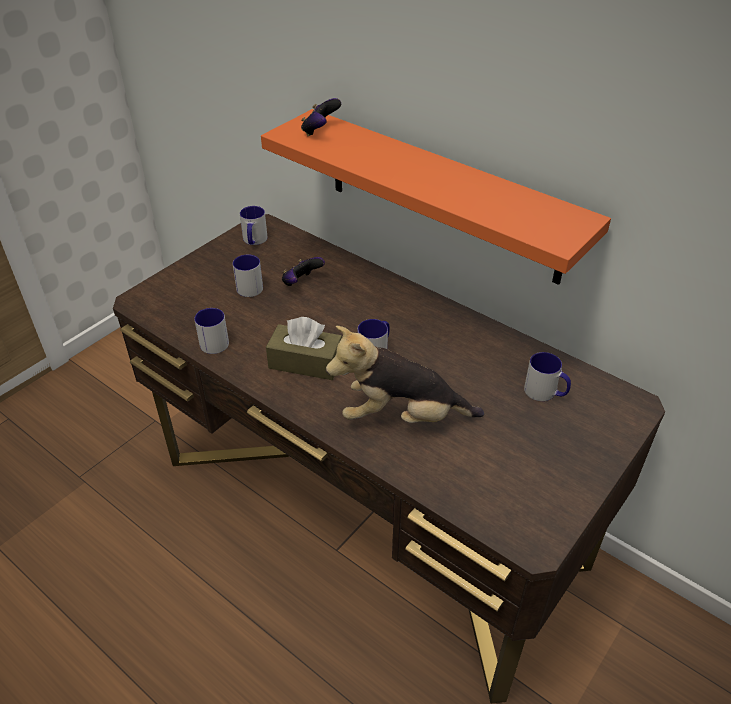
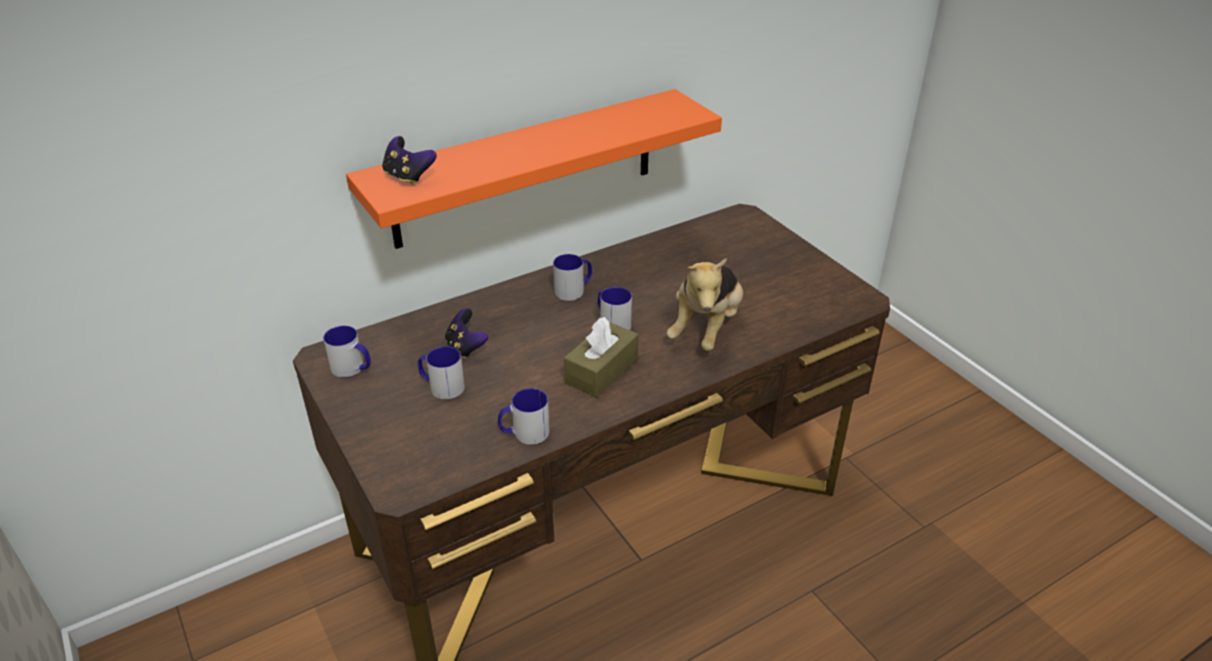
camera: 70 degrees left, 5 degrees down
mug [524,352,571,401] -> mug moved to [553,254,592,301]

